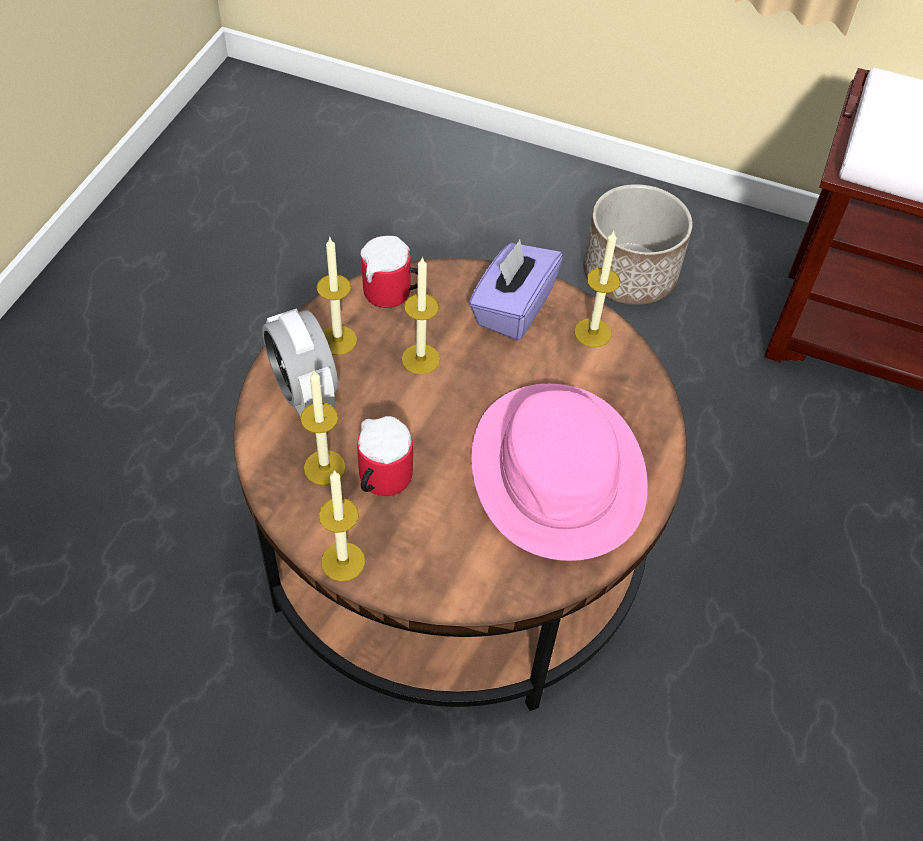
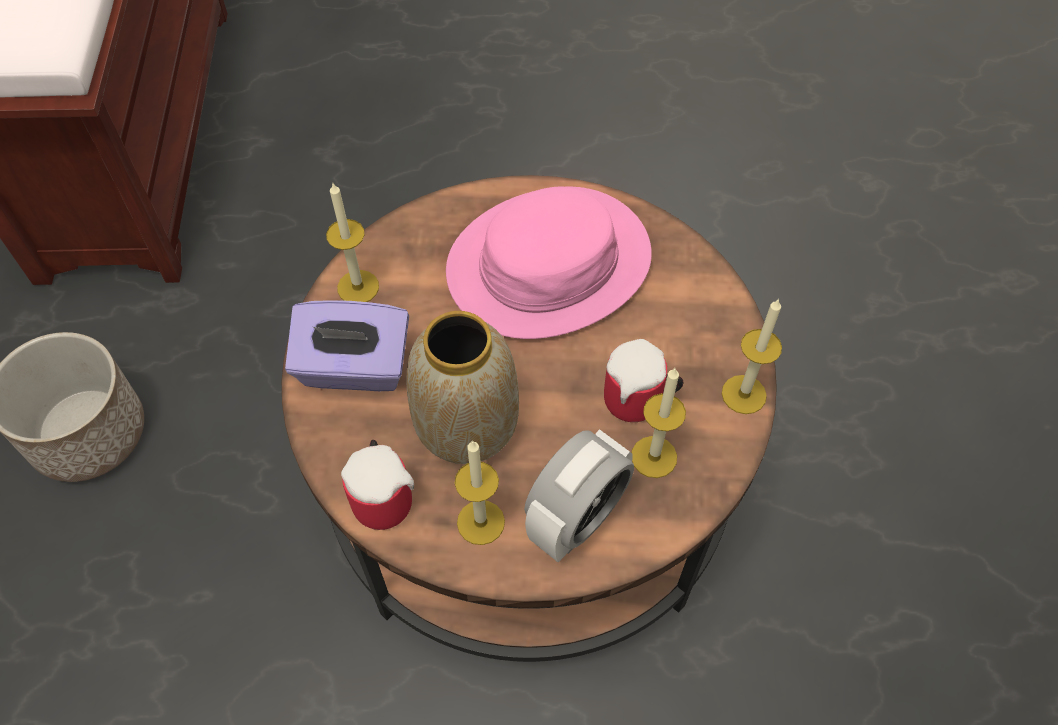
camera: 110 degrees left, 5 degrees up
candle [402,257,440,375] -> vase [407,311,519,464]

